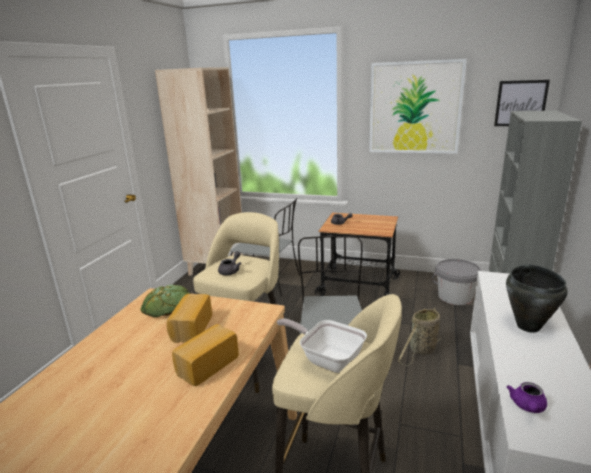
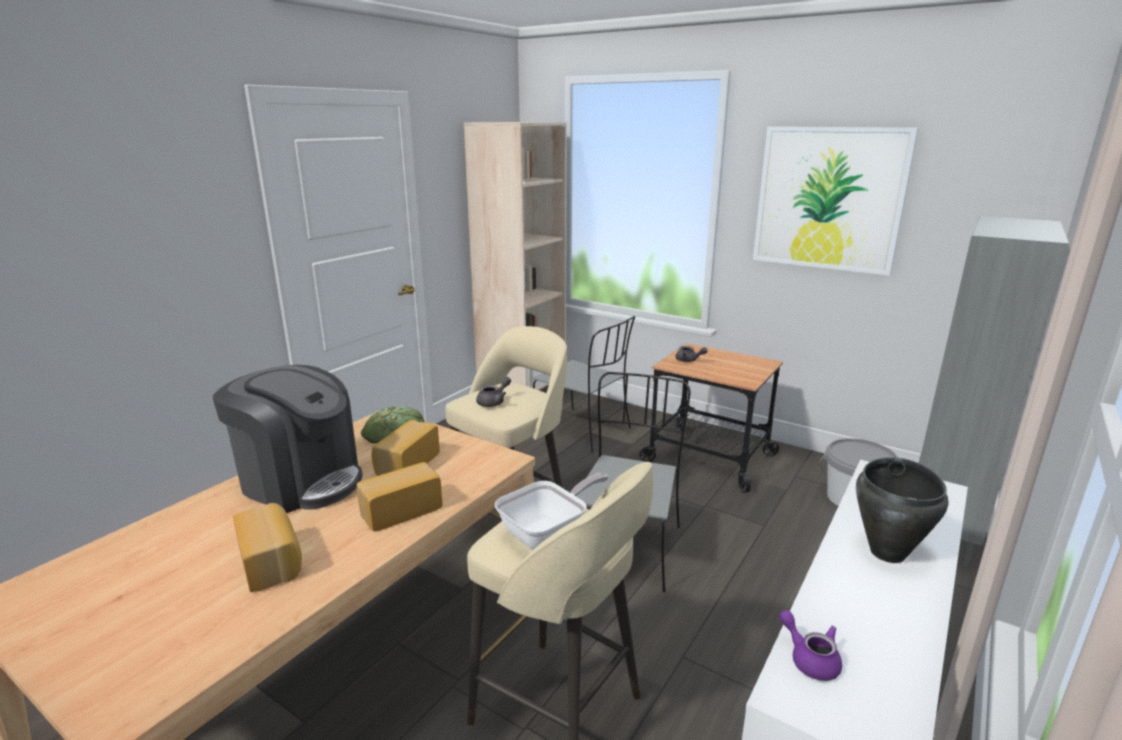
camera: 15 degrees right, 0 degrees up
frying pan [277,318,367,373] -> frying pan turned 90 degrees clockwise [495,473,609,550]
basket [398,307,441,366] -> none
picture [494,80,550,126] -> none
purple teapot [507,382,547,413] -> purple teapot turned 105 degrees clockwise [779,610,842,681]
none -> coffee machine [213,365,363,513]
none -> bread [233,503,302,592]

